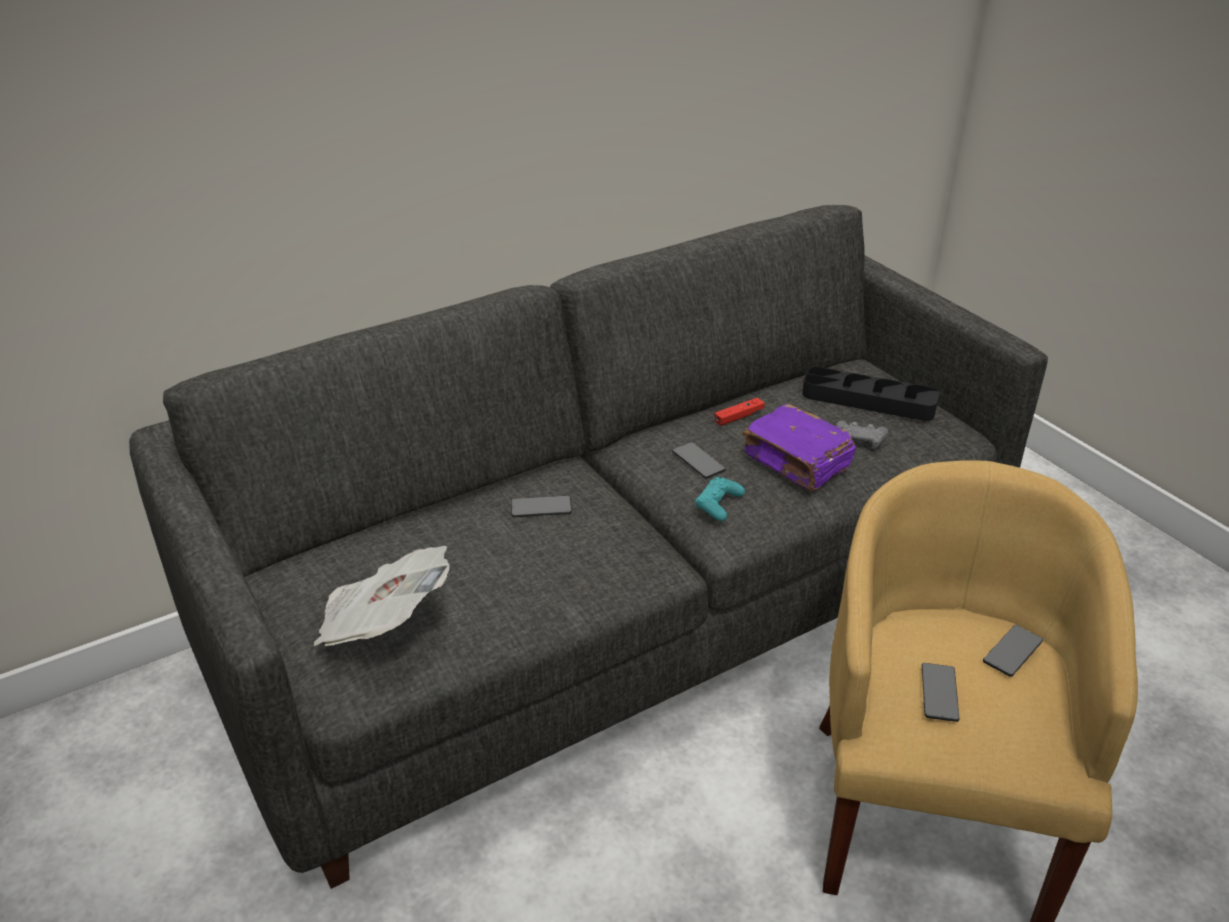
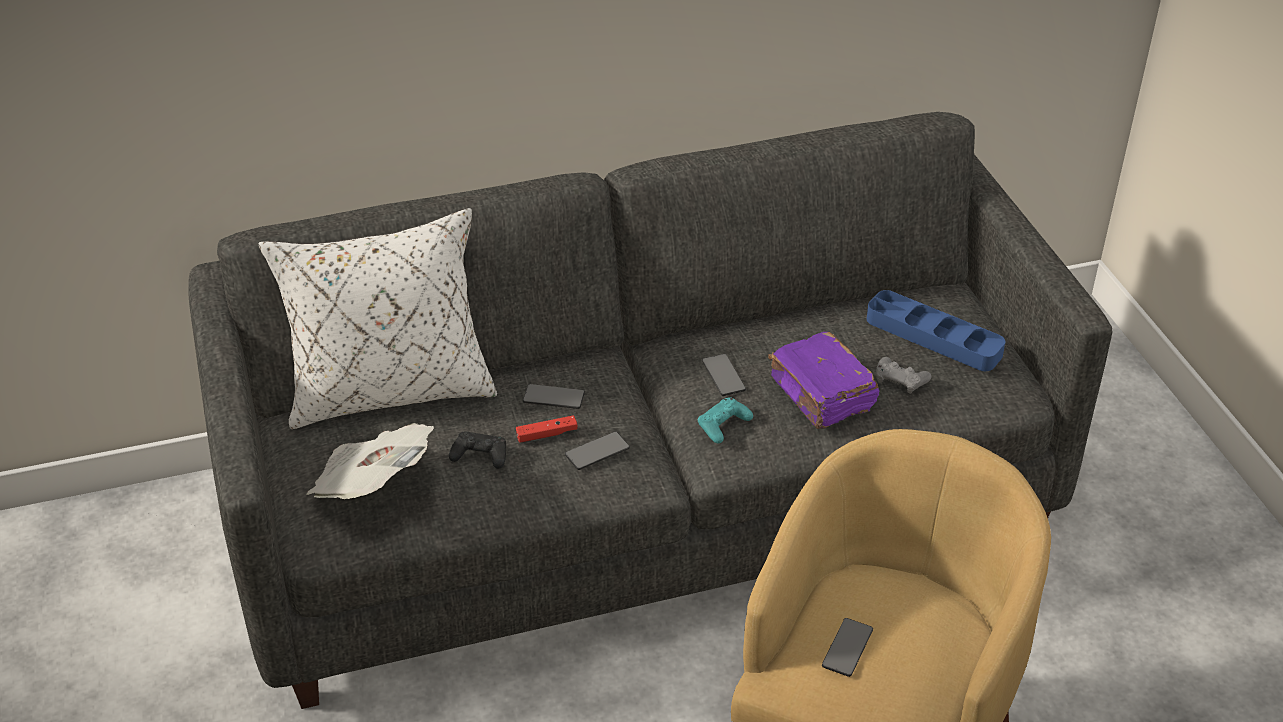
camera: 15 degrees right, 5 degrees up
red game controller [714,397,765,426] -> red game controller moved to [516,415,578,443]
black tray [802,367,940,421] -> blue tray [867,290,1005,371]
phone [983,625,1043,677] -> phone moved to [565,432,630,470]
none -> white pillow [259,208,497,429]
none -> black game controller [449,431,506,469]

